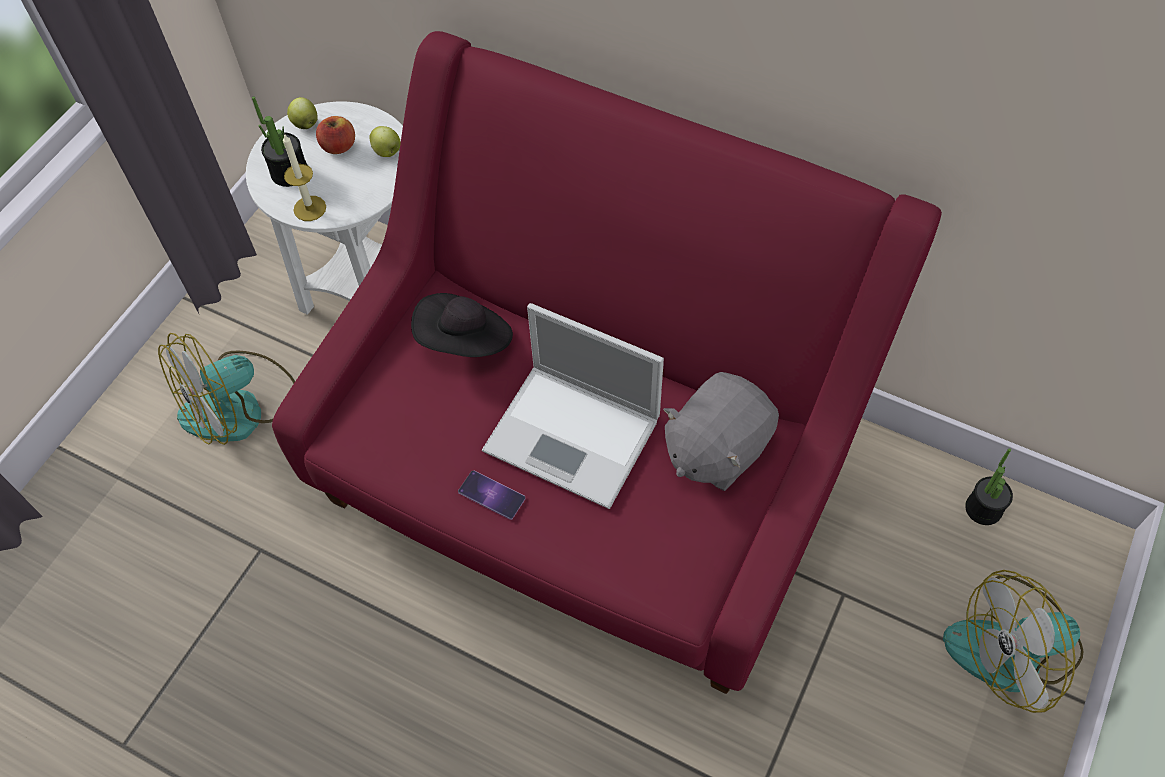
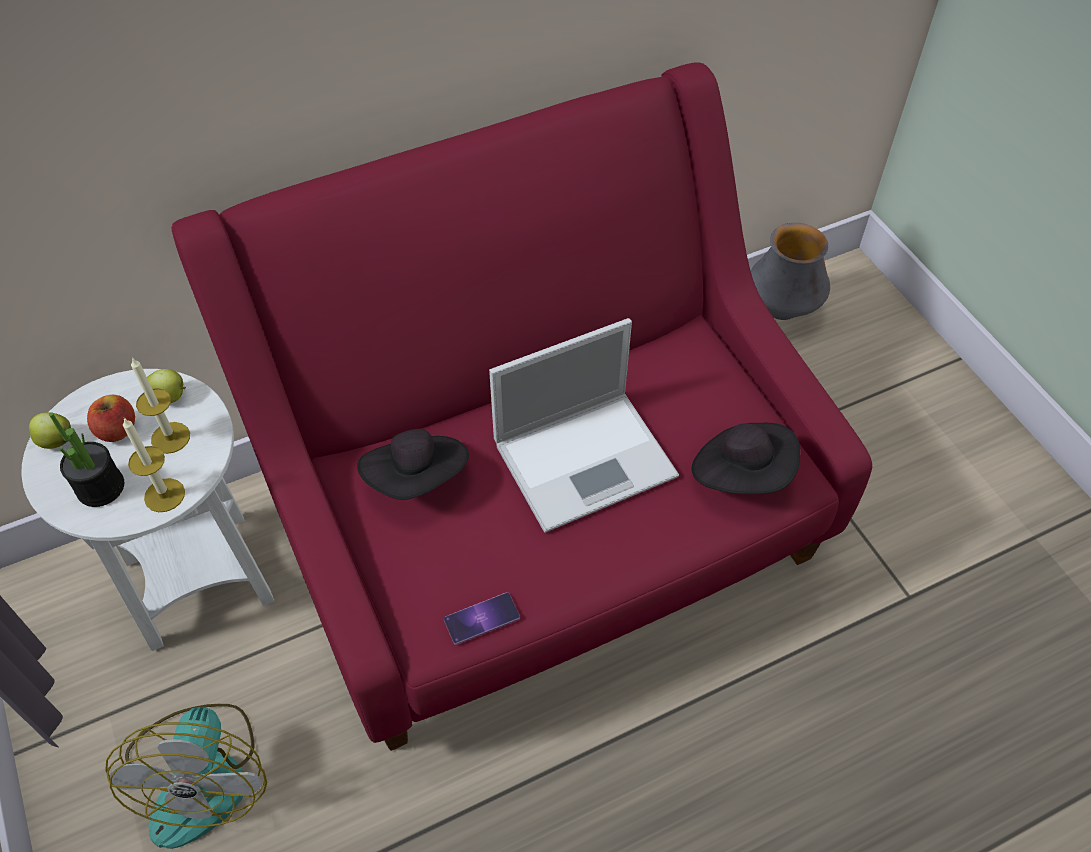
camera: 55 degrees left, 5 degrees down
phone [458,470,526,520] -> phone moved to [444,592,520,645]
grey plush toy [663,372,779,491] -> none
fan [943,570,1084,713] -> none
potted plant [965,448,1013,525] -> vase [751,223,830,320]
none -> candle [131,357,190,454]
none -> black hat [691,423,800,494]

